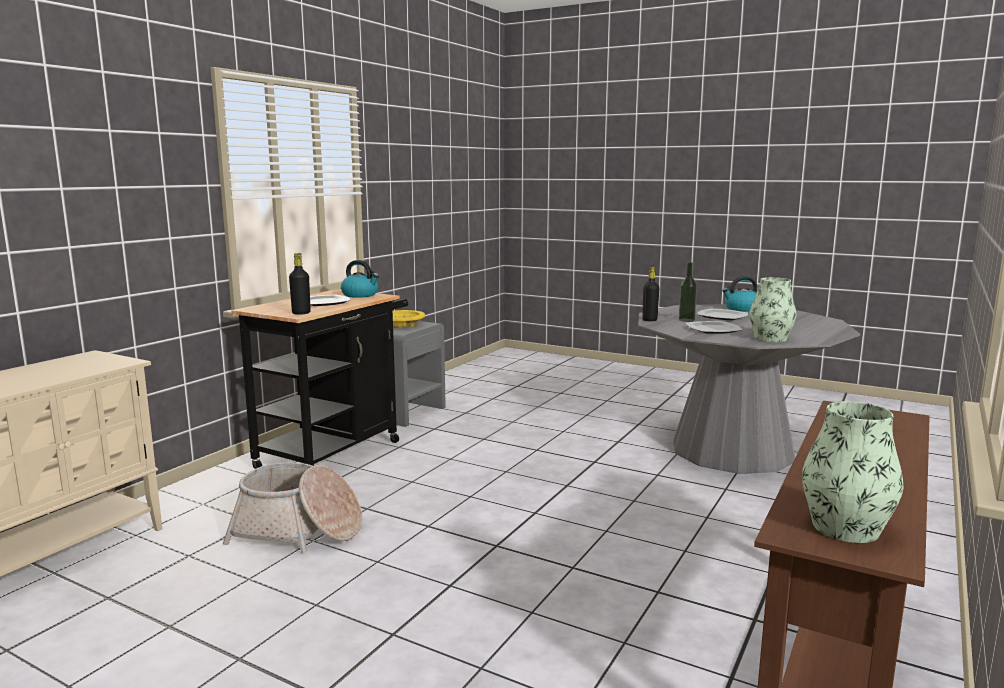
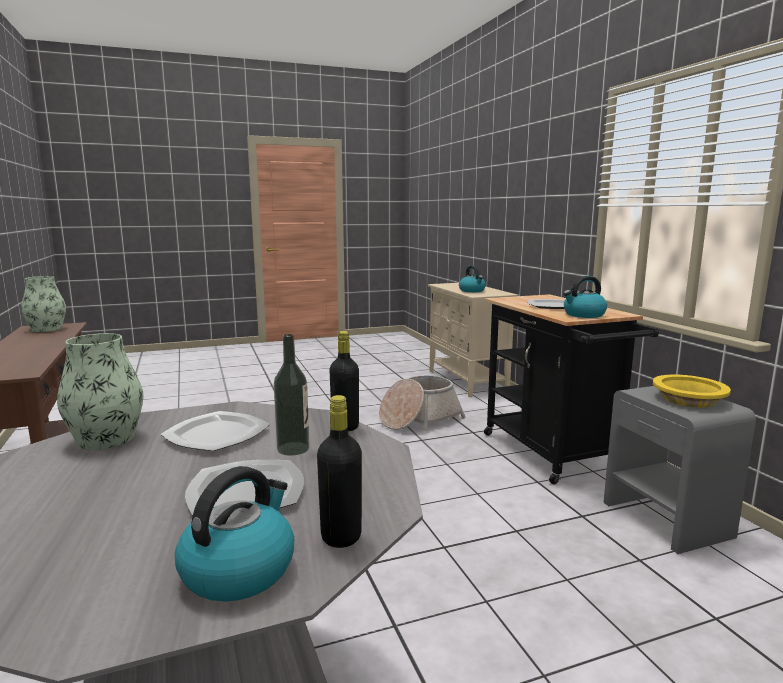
camera: 130 degrees right, 0 degrees up
black bottle [289,253,311,315] -> black bottle moved to [317,395,362,548]
none -> kettle [459,265,486,292]

